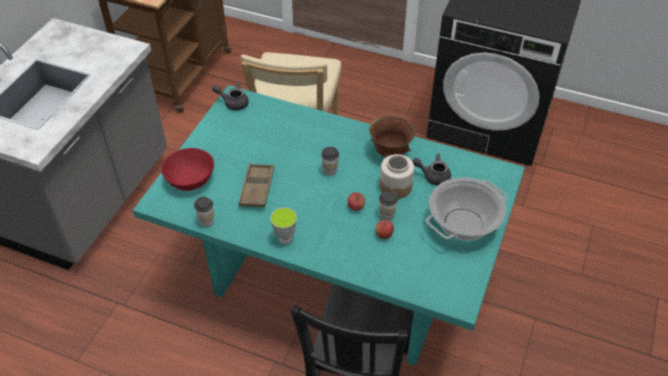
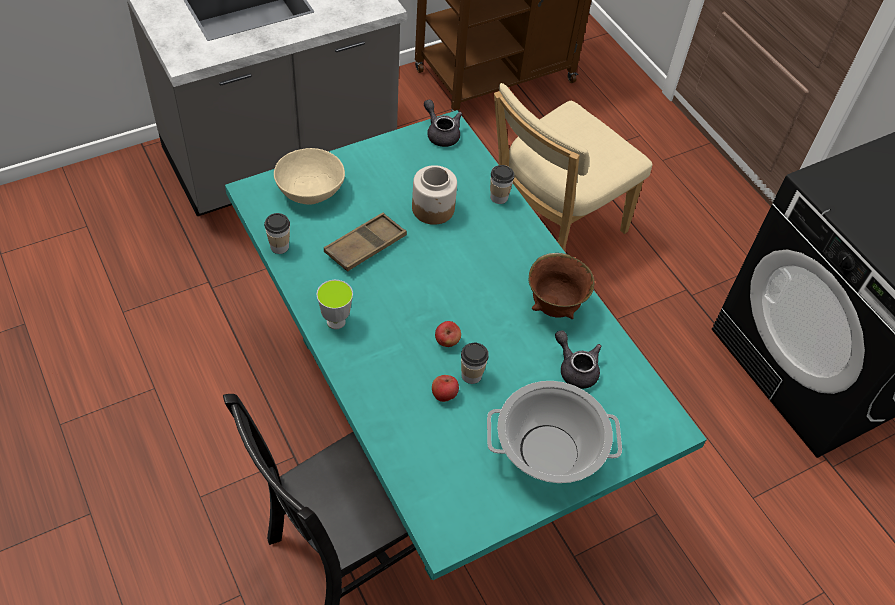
camera: 35 degrees right, 5 degrees up
red bowl [161,148,214,191] -> beige bowl [274,148,345,205]
cup [321,147,339,176] -> cup moved to [490,165,515,204]
jar [380,154,414,199] -> jar moved to [412,165,457,225]

